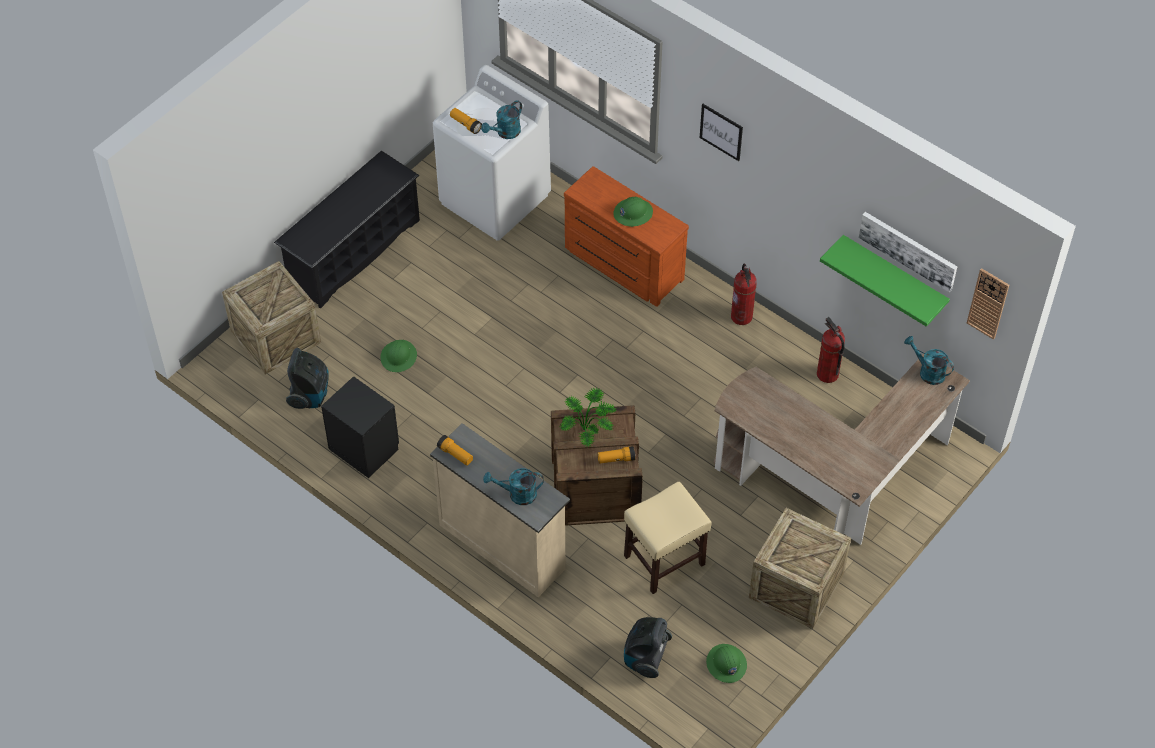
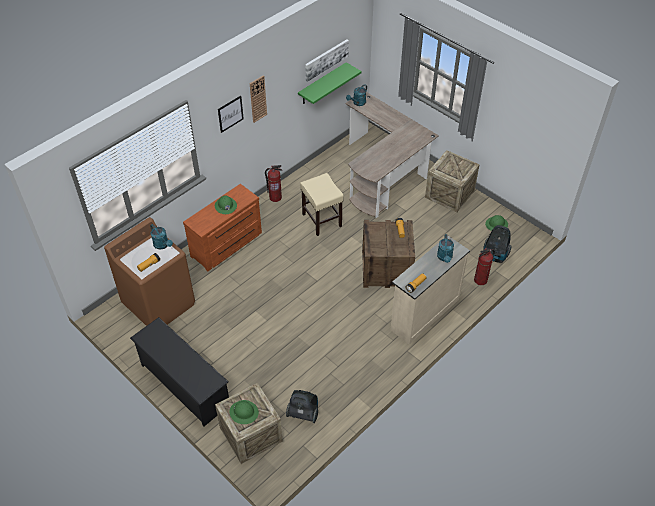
camera: 85 degrees left, 5 degrees down
black nightstand [321,376,399,478] -> none
green hard hat [380,340,417,372] -> green hard hat moved to [230,400,259,424]
white washing machine [433,65,551,241] -> brown washing machine [104,217,195,326]
potted plant [560,388,616,447] -> none
beige stool [624,482,712,594] -> beige stool moved to [300,173,344,236]
fire extinguisher [817,317,845,383] -> fire extinguisher moved to [474,248,495,285]
wall clock [967,268,1009,340] -> wall clock moved to [250,75,267,123]

